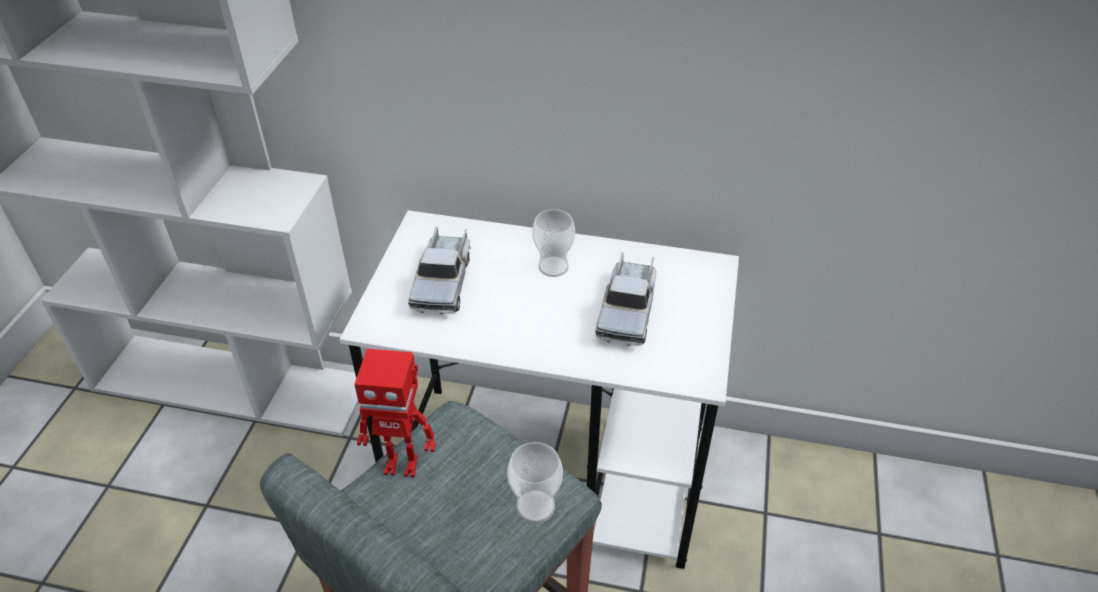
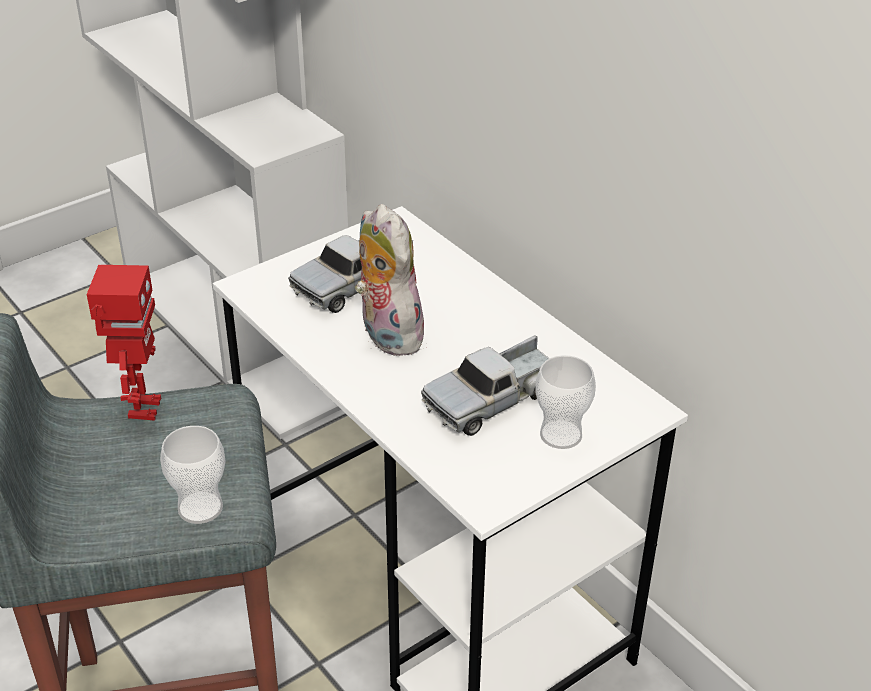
camera: 40 degrees right, 5 degrees down
toy robot [354,349,436,478] -> toy robot turned 135 degrees counterclockwise [87,265,161,421]
cup [532,209,575,277] -> cup moved to [535,355,596,449]
none -> plush toy [355,204,428,356]

